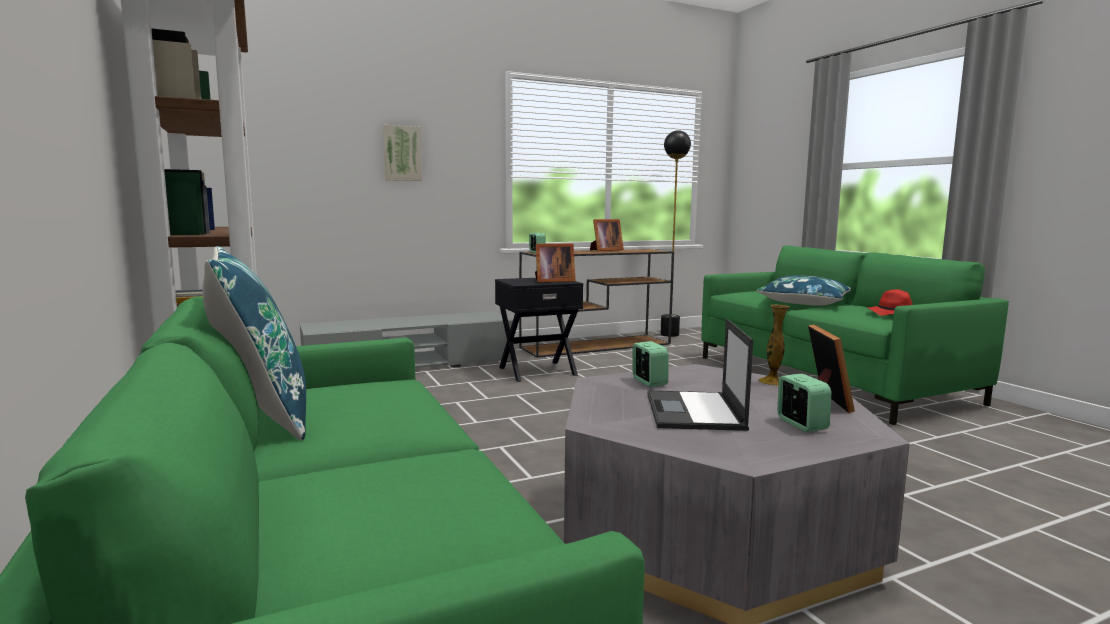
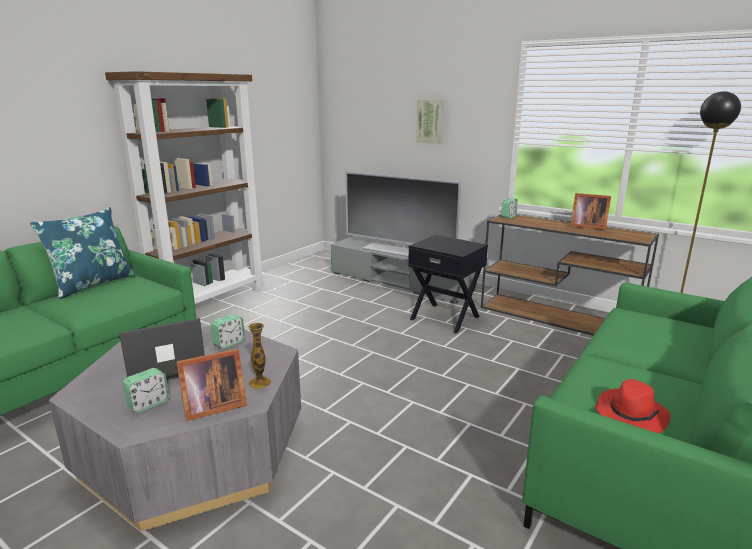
camera: 60 degrees right, 10 degrees up
picture frame [535,244,576,283] -> none
blue pillow [756,275,851,306] -> none
none -> television [345,171,461,257]

